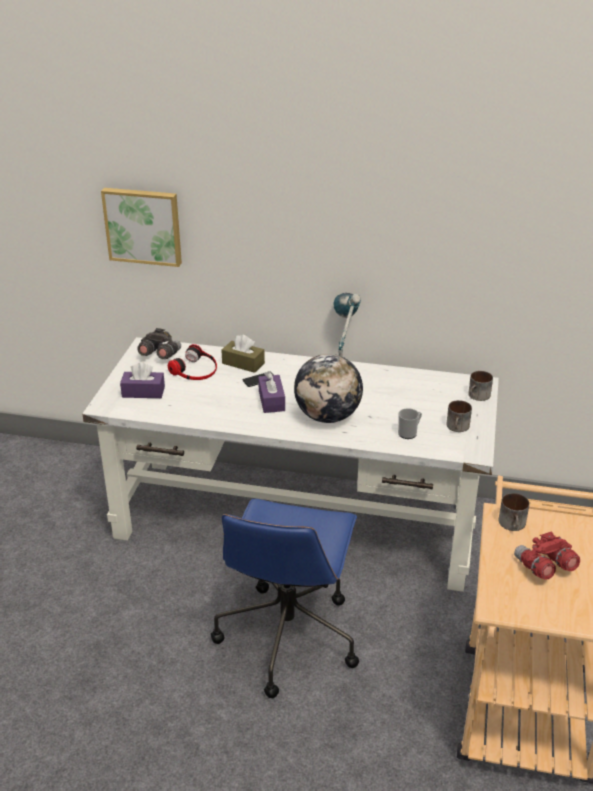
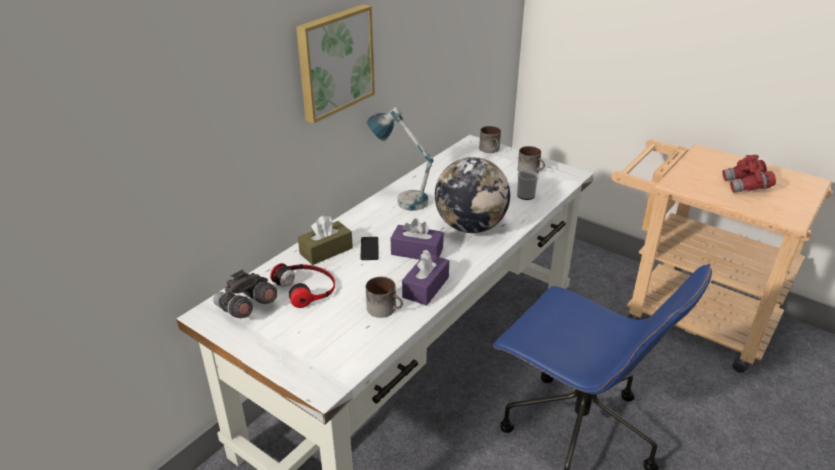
camera: 65 degrees left, 0 degrees up
picture [101,188,182,267] -> picture moved to [296,4,375,123]
purple tissue box [120,362,165,398] -> purple tissue box moved to [402,250,449,306]
mug [499,493,529,531] -> mug moved to [366,277,403,318]

